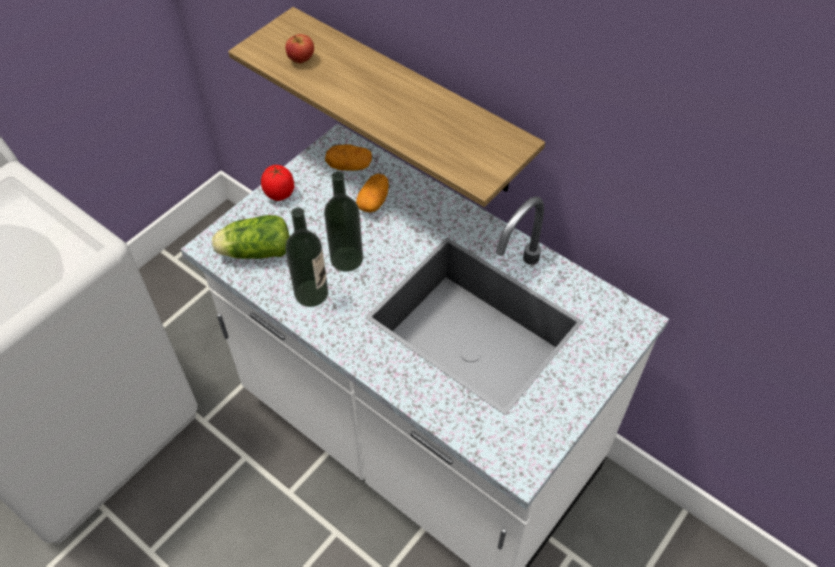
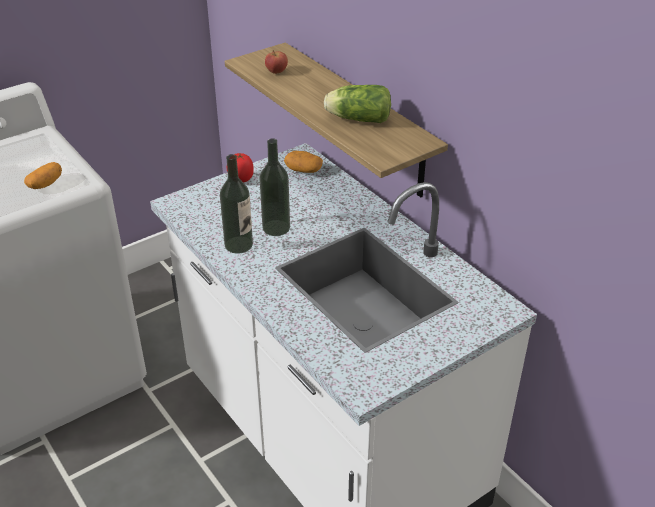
camera: 15 degrees right, 15 degrees down
lettuce [212,215,289,259] -> lettuce moved to [324,85,391,123]
potato [356,173,389,212] -> potato moved to [24,162,62,189]

